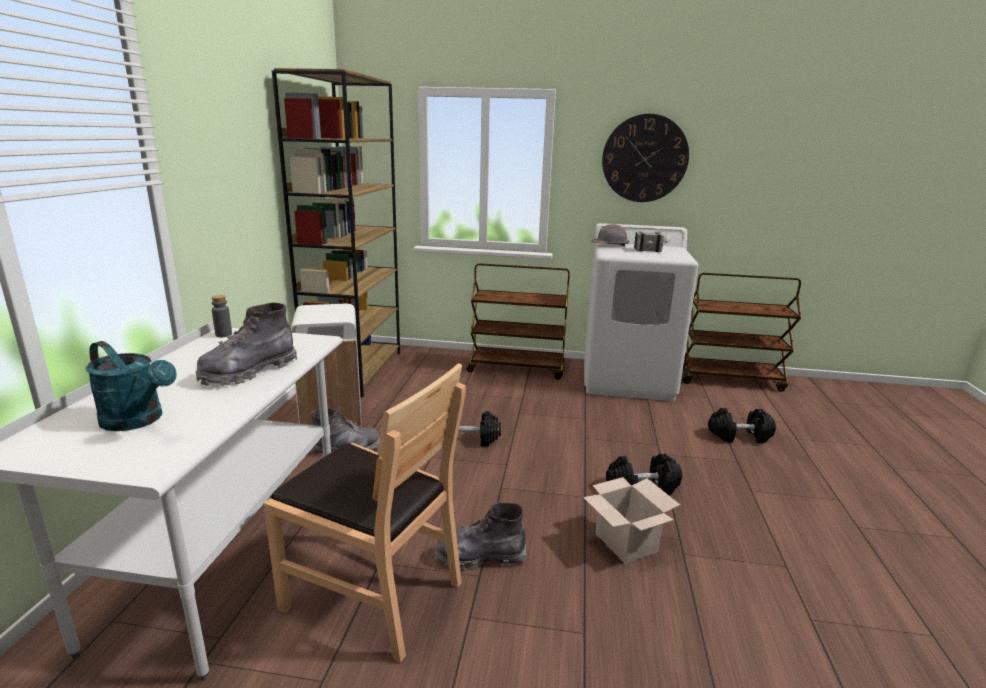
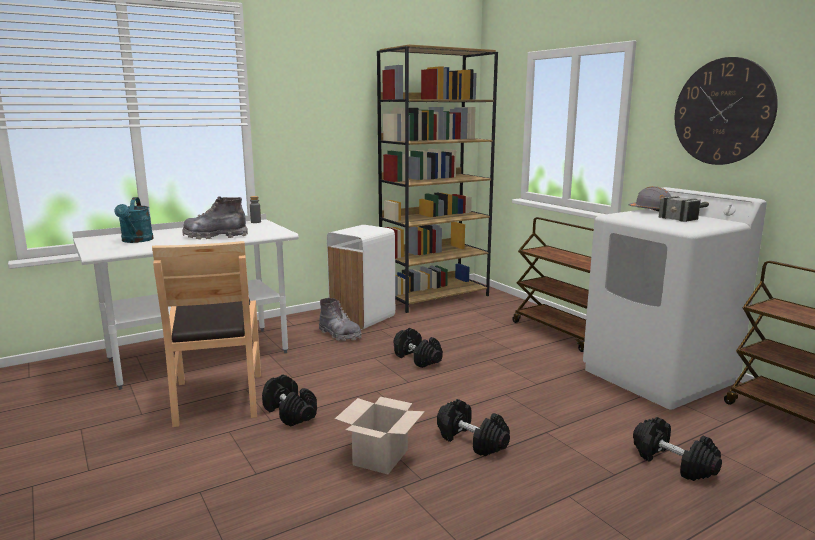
camera: 50 degrees right, 5 degrees down
grey boot [435,503,527,571] -> black dumbbell [262,375,317,427]

